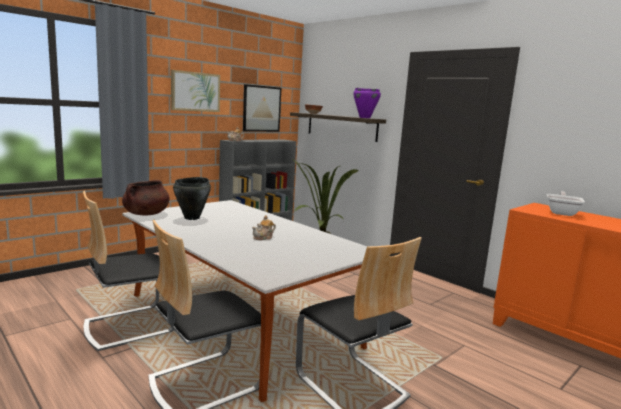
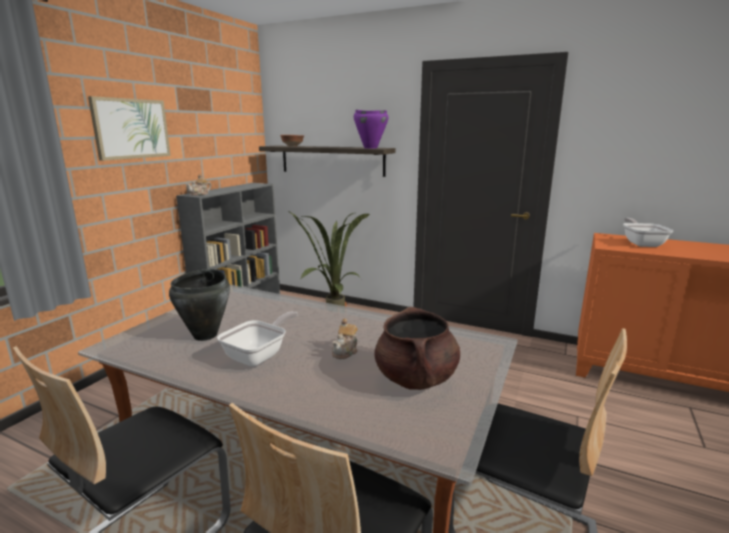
camera: 20 degrees left, 5 degrees up
brown cooking pot [122,180,170,216] -> brown cooking pot moved to [374,307,460,390]
picture [243,84,281,132] -> none
none -> frying pan [217,311,298,367]

